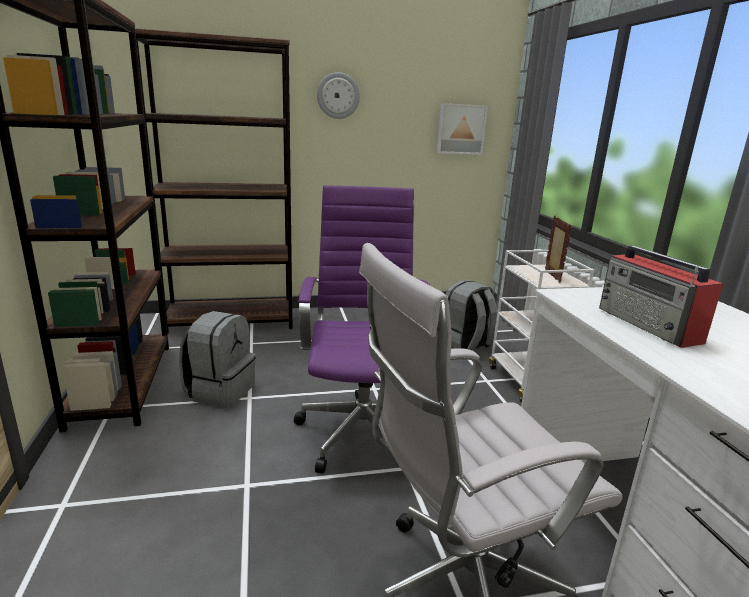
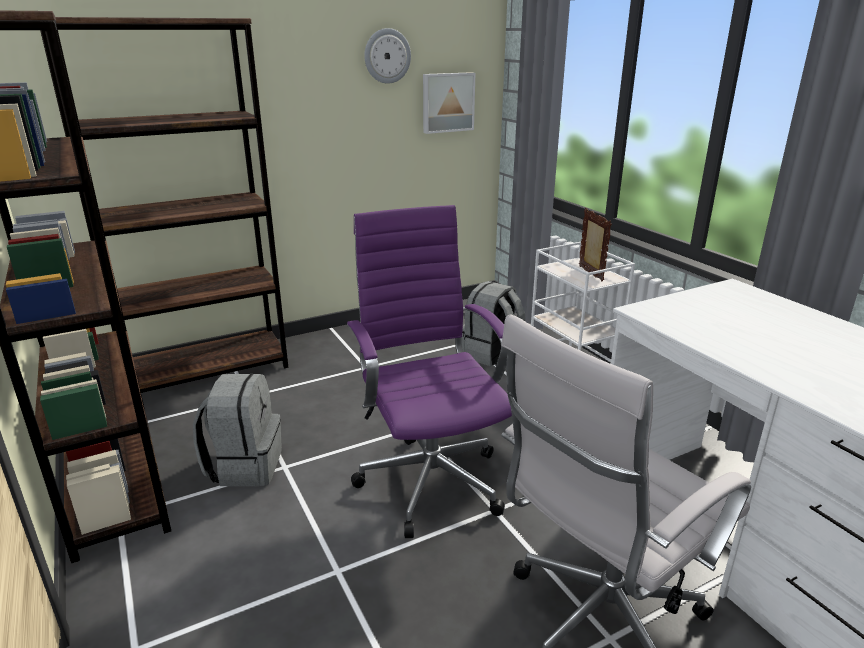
camera: 15 degrees left, 5 degrees up
wall clock [317,72,360,119] -> wall clock moved to [364,28,411,84]
radio [599,246,723,348] -> none

